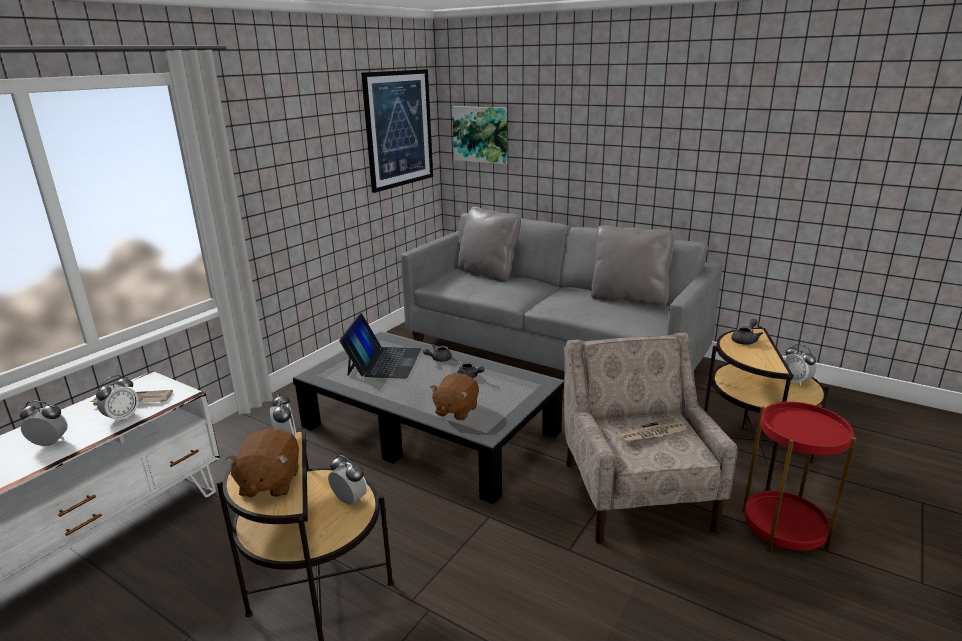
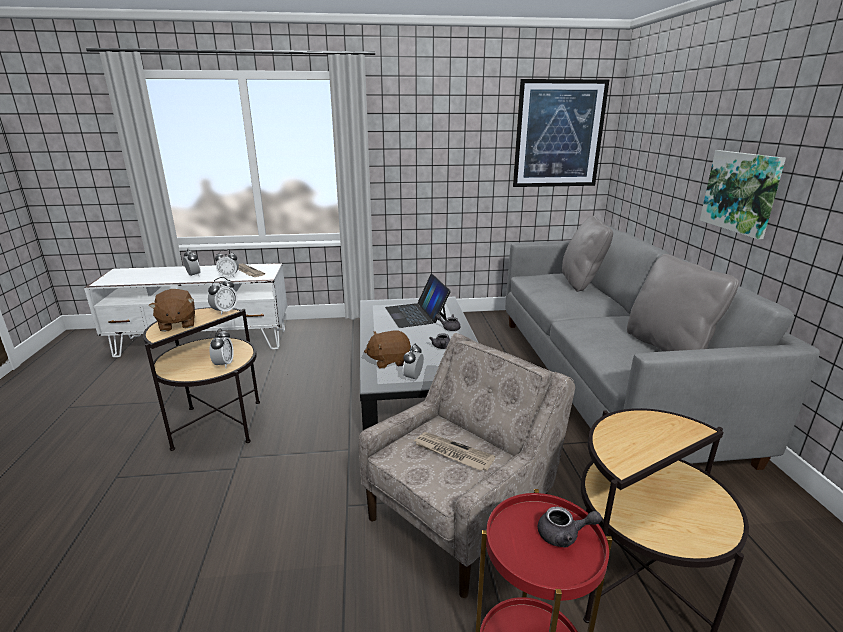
camera: 50 degrees right, 0 degrees up
brown plush toy [225,429,299,497] -> brown plush toy turned 75 degrees counterclockwise [149,289,195,332]
laptop [339,313,421,379] -> laptop turned 105 degrees clockwise [385,274,451,328]
picture [452,106,507,164] -> picture moved to [700,150,786,239]
grey teapot [731,319,763,345] -> grey teapot moved to [538,507,602,547]
alarm clock [784,344,816,386] -> alarm clock moved to [403,343,424,381]

